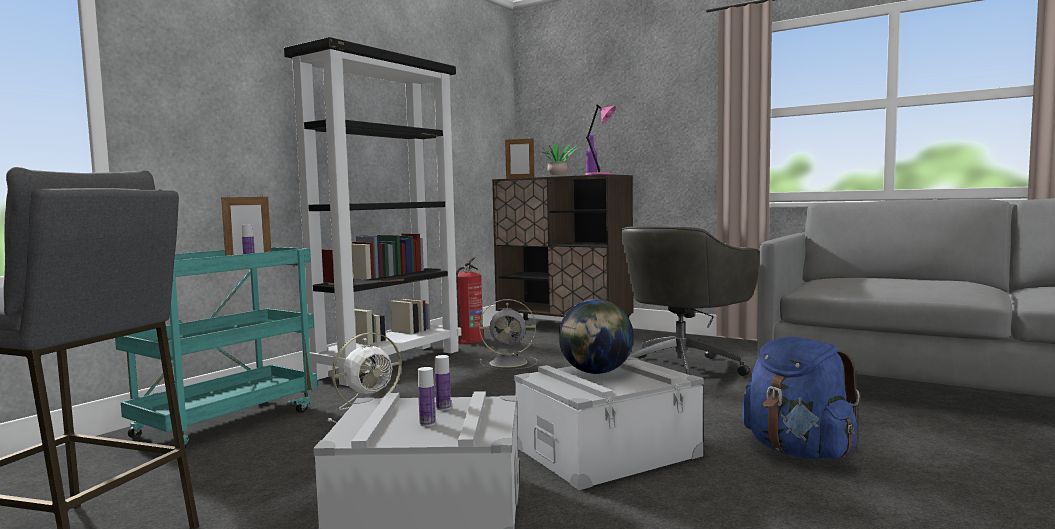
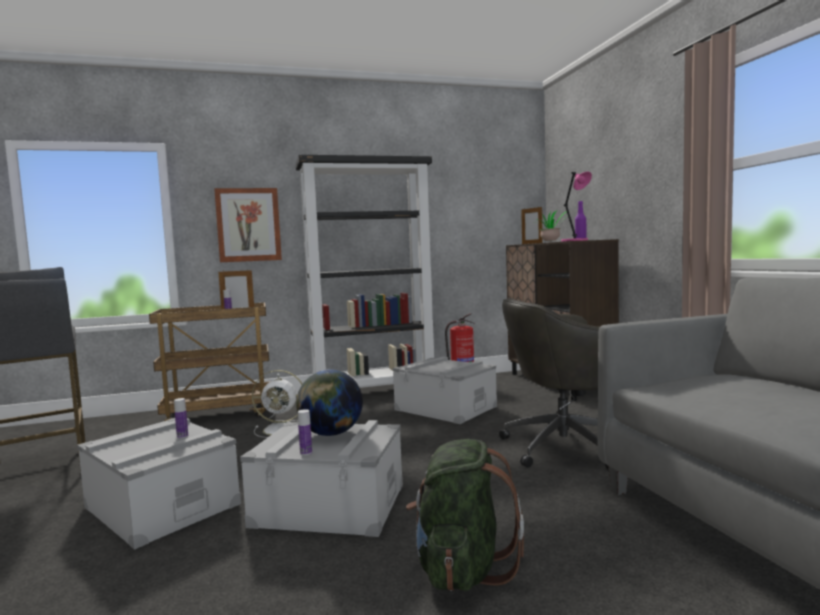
camera: 40 degrees right, 0 degrees up
turquoise cart [115,247,318,450] -> brown cart [149,303,269,421]
bottle [418,367,435,426] -> bottle moved to [298,409,312,455]
grey fan [479,299,537,369] -> grey storage box [393,357,497,424]
blue backpack [742,337,860,460] -> green backpack [406,439,524,591]
none -> picture [214,188,282,262]

